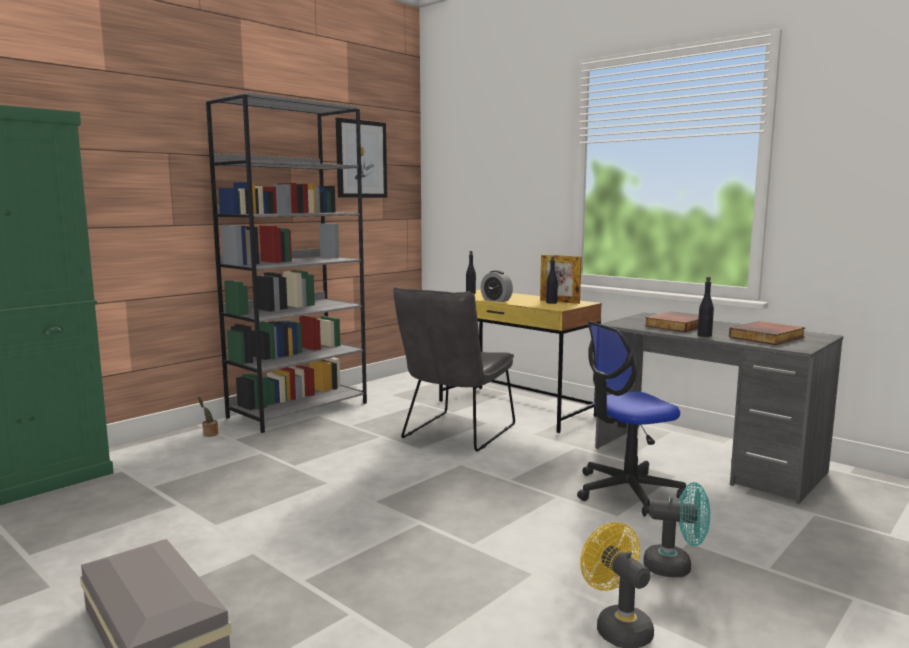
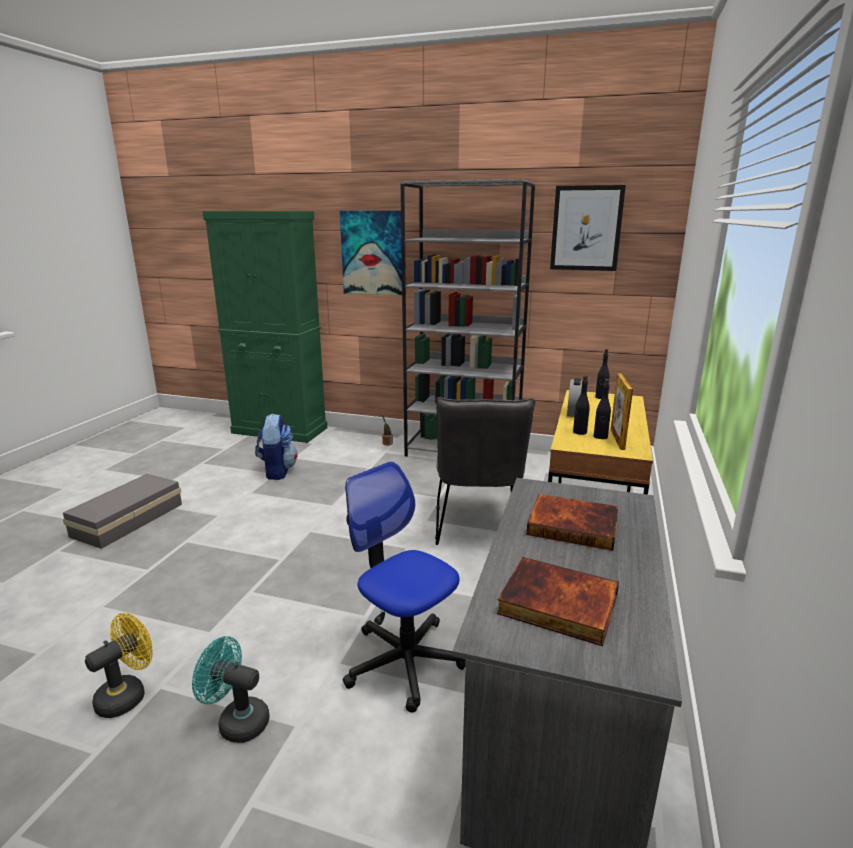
camera: 65 degrees right, 10 degrees up
grey chair [393,287,515,452] -> grey chair turned 90 degrees counterclockwise [435,397,535,545]
turquoise fan [643,482,710,577] -> turquoise fan turned 120 degrees clockwise [192,636,270,743]
black bottle [697,277,714,337] -> black bottle moved to [573,375,590,435]
none -> backpack [255,414,298,480]
none -> picture [340,210,402,296]

